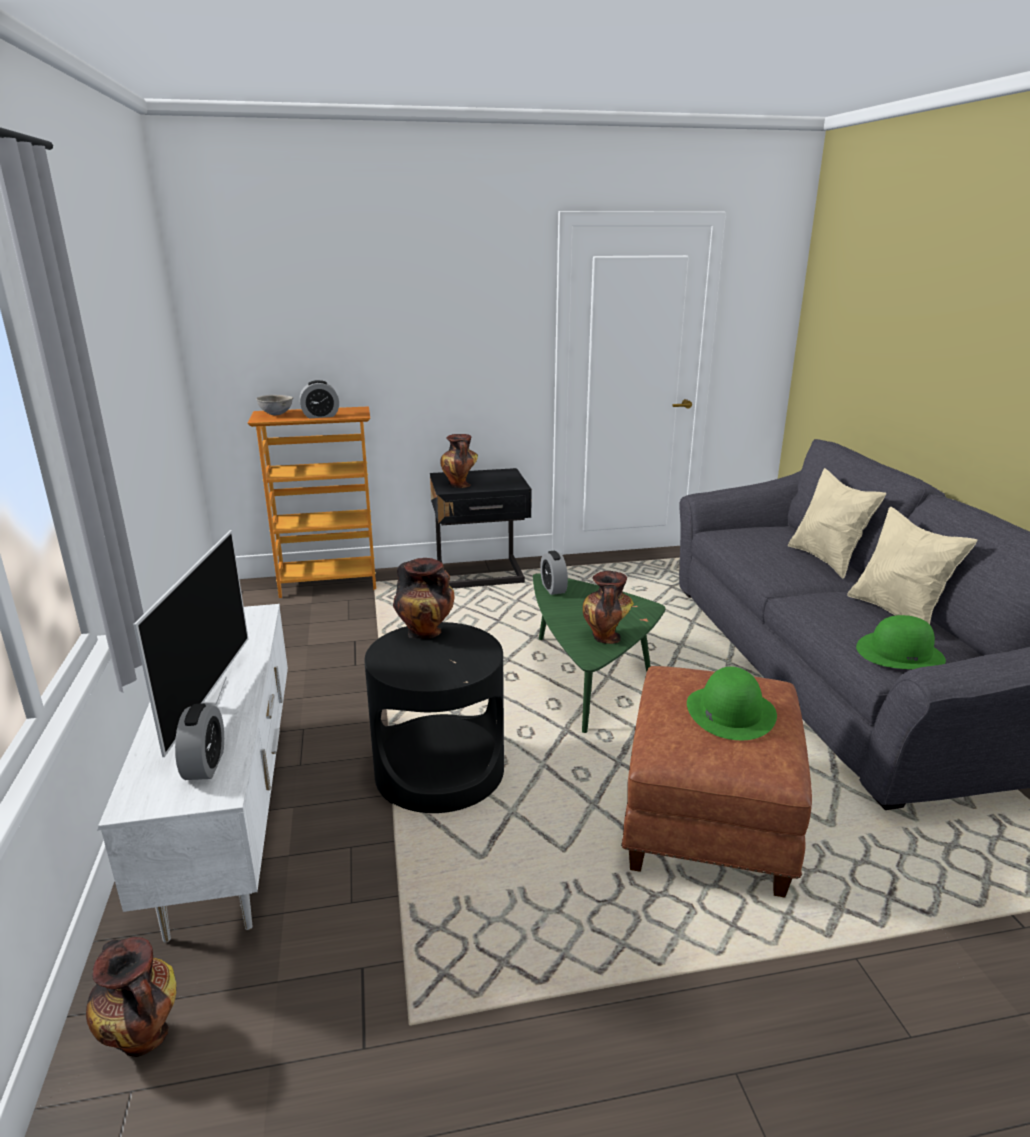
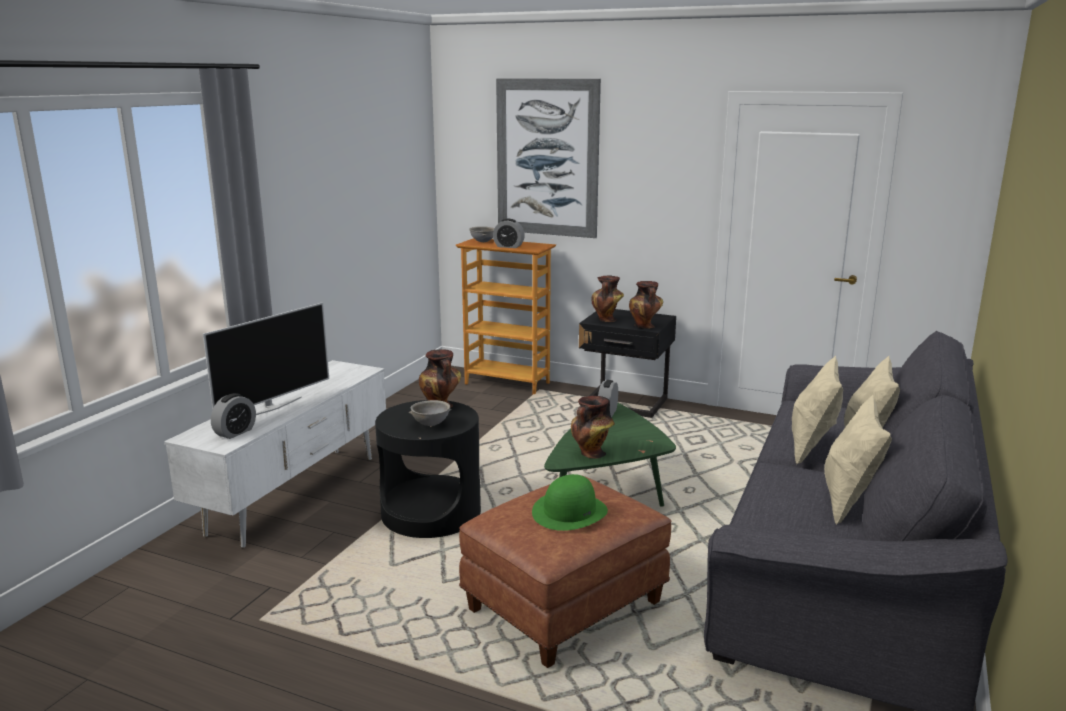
camera: 35 degrees right, 5 degrees down
vase [86,937,176,1057] -> vase moved to [629,281,663,329]
green hat [856,615,946,669] -> none
none -> grey bowl [409,400,451,426]
none -> picture [496,78,601,238]
none -> beige pillow [792,356,843,464]

